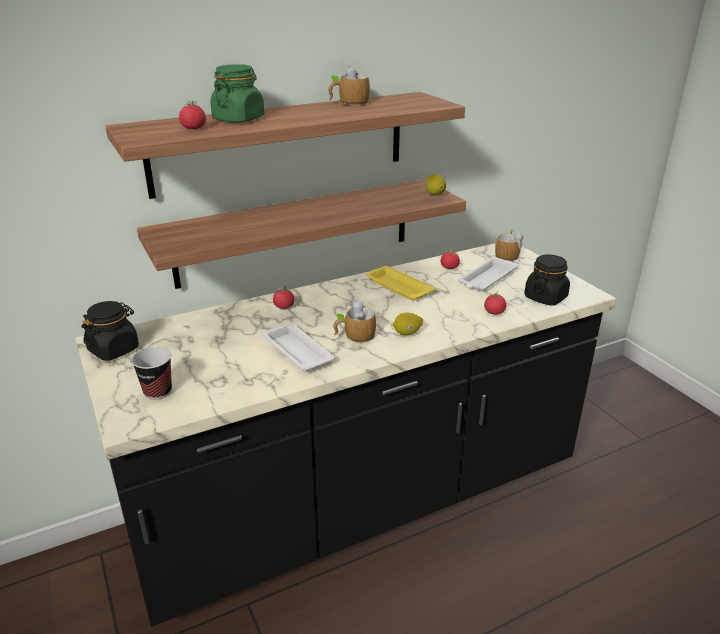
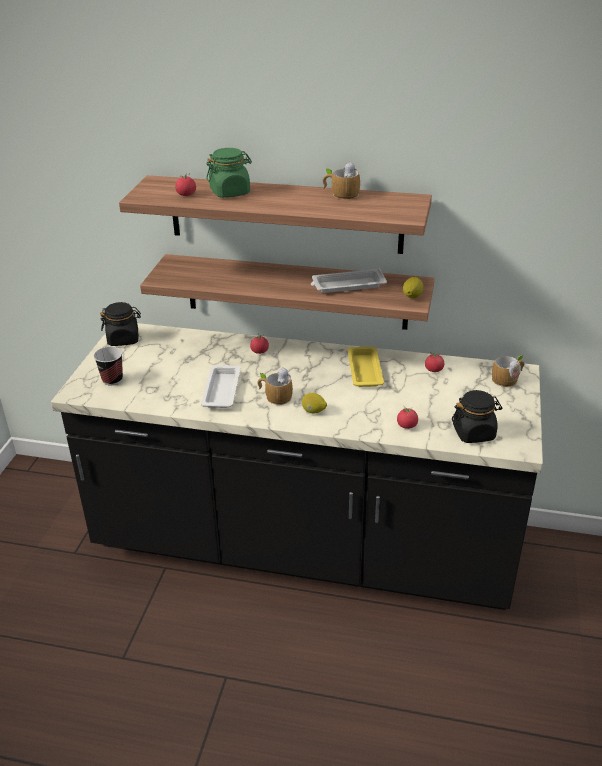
camera: 40 degrees right, 5 degrees up
white tray [458,257,518,291] -> white tray moved to [311,268,387,293]

